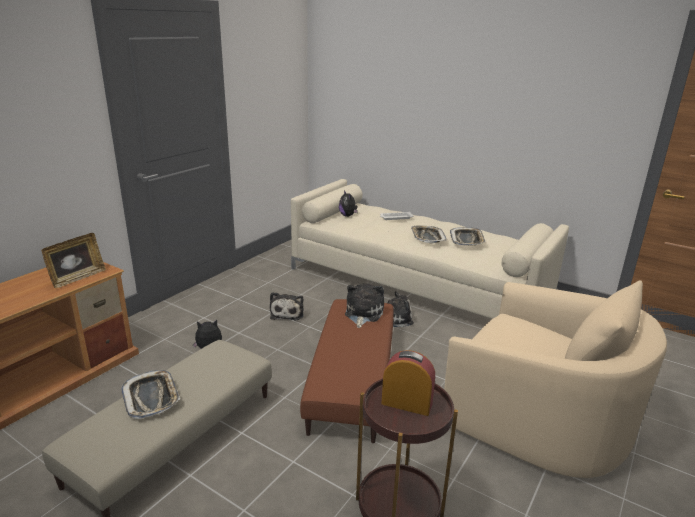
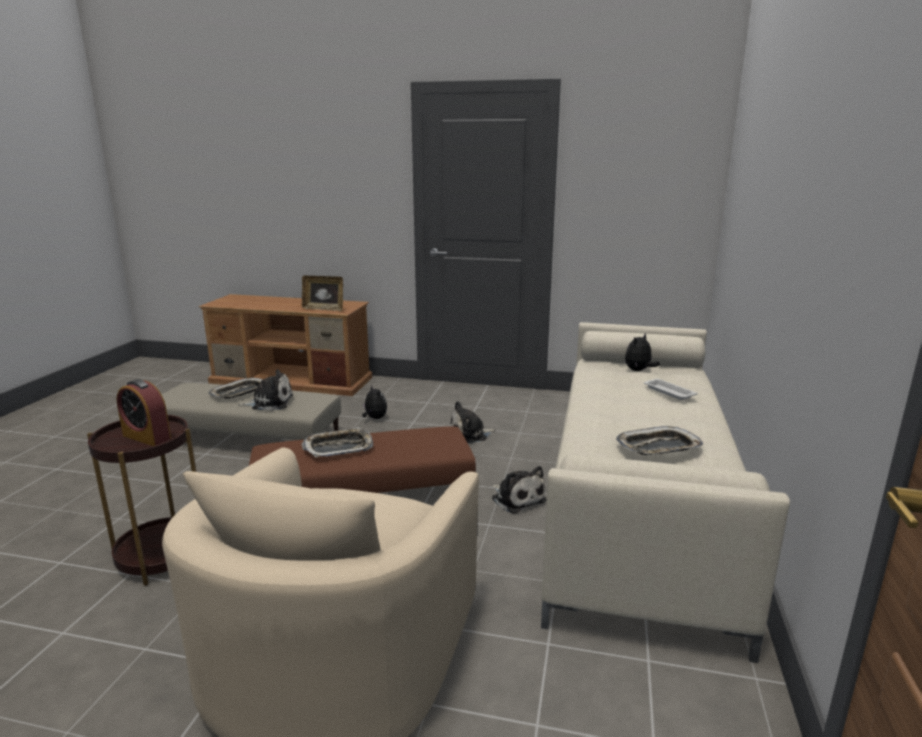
camera: 70 degrees right, 5 degrees down
plush toy [345,283,384,328] -> plush toy moved to [238,369,293,411]
alarm clock [381,350,435,416] -> alarm clock turned 120 degrees clockwise [117,379,171,446]
tray [411,226,447,244] -> tray moved to [301,427,373,458]

